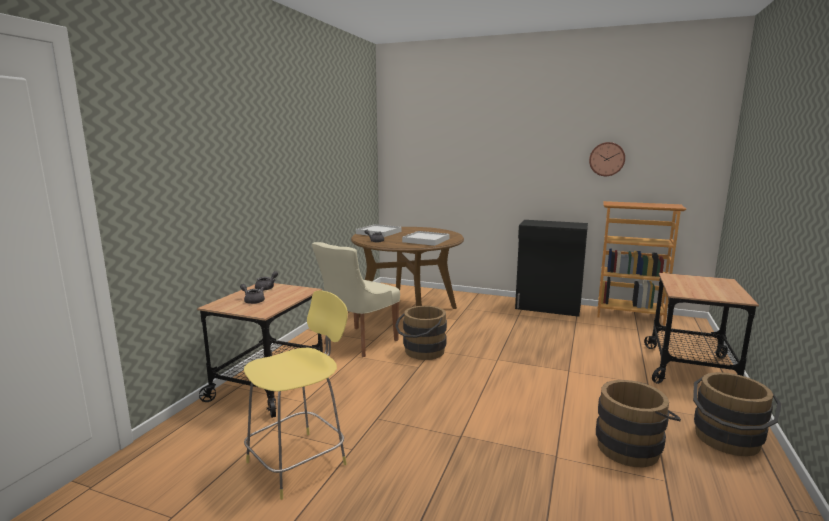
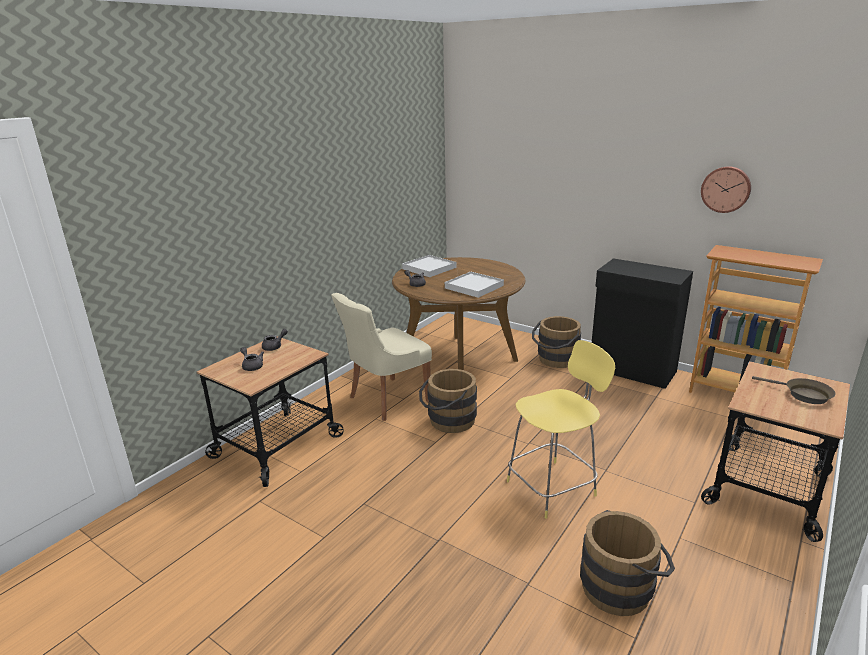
camera: 15 degrees right, 10 degrees up
yellow stool [244,290,348,500] -> yellow stool moved to [507,340,615,519]
brown bucket [693,372,781,456] -> brown bucket moved to [532,316,581,368]
none -> brown frying pan [752,376,835,404]

